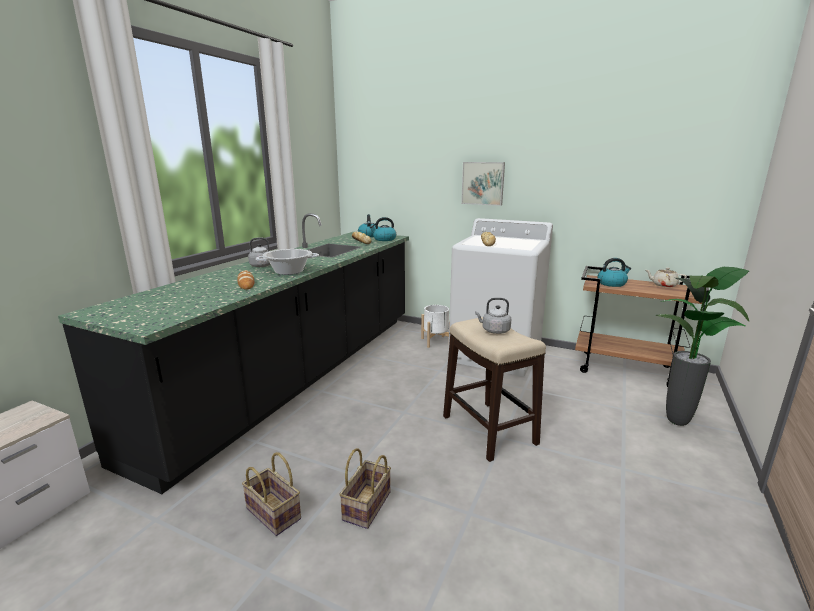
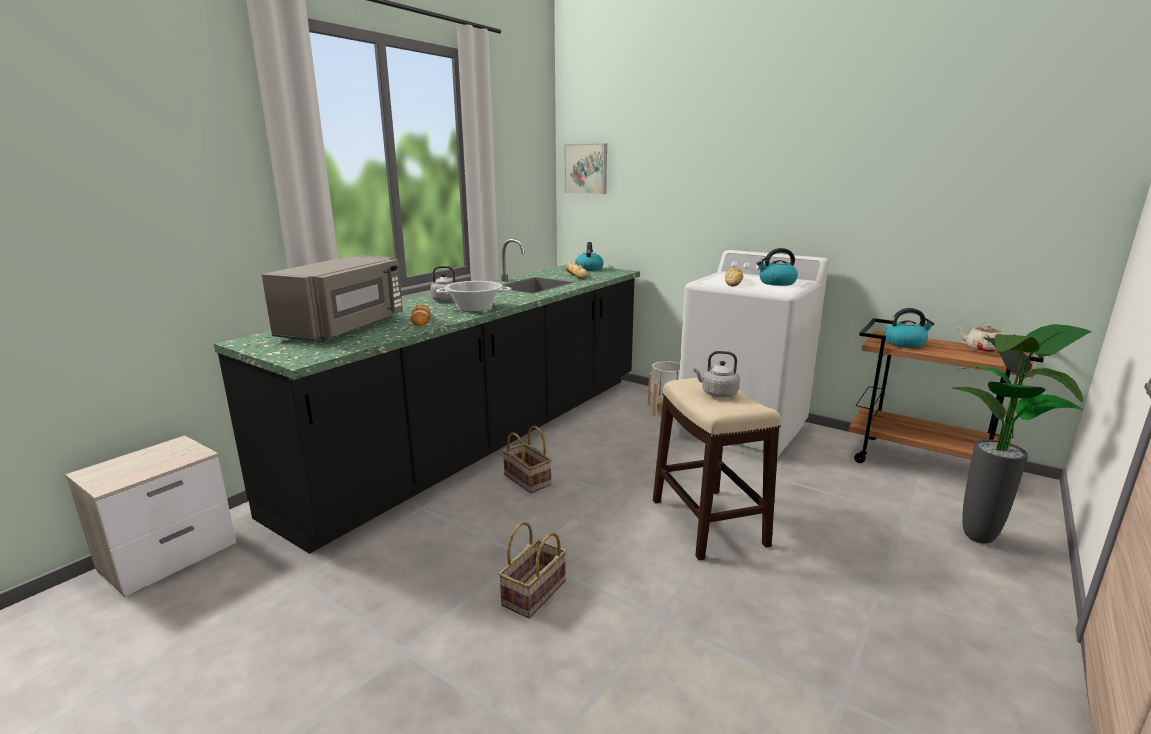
camera: 10 degrees right, 0 degrees up
basket [242,452,301,536] -> basket moved to [503,426,552,493]
kettle [370,217,396,241] -> kettle moved to [756,248,798,286]
picture [461,162,505,206] -> picture moved to [564,143,607,194]
none -> grey microwave [262,255,403,341]

